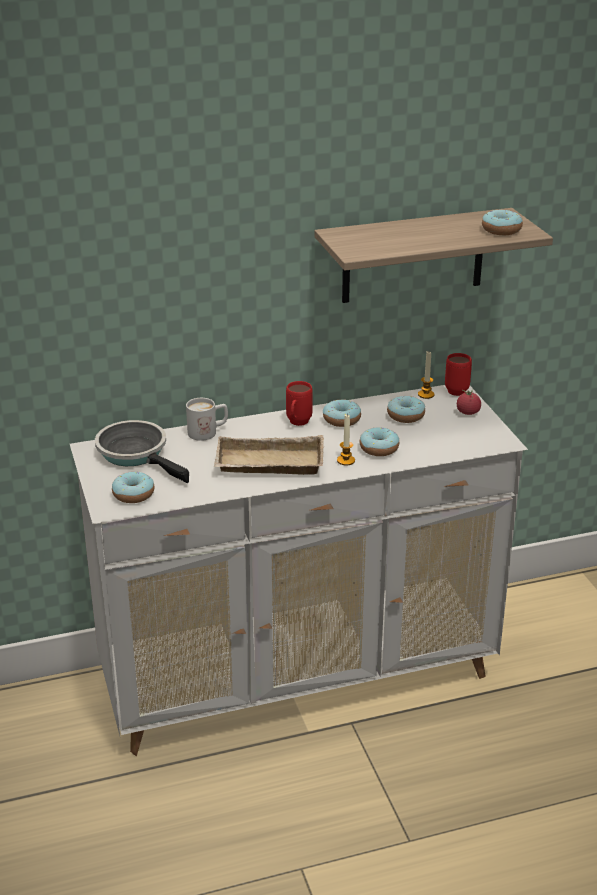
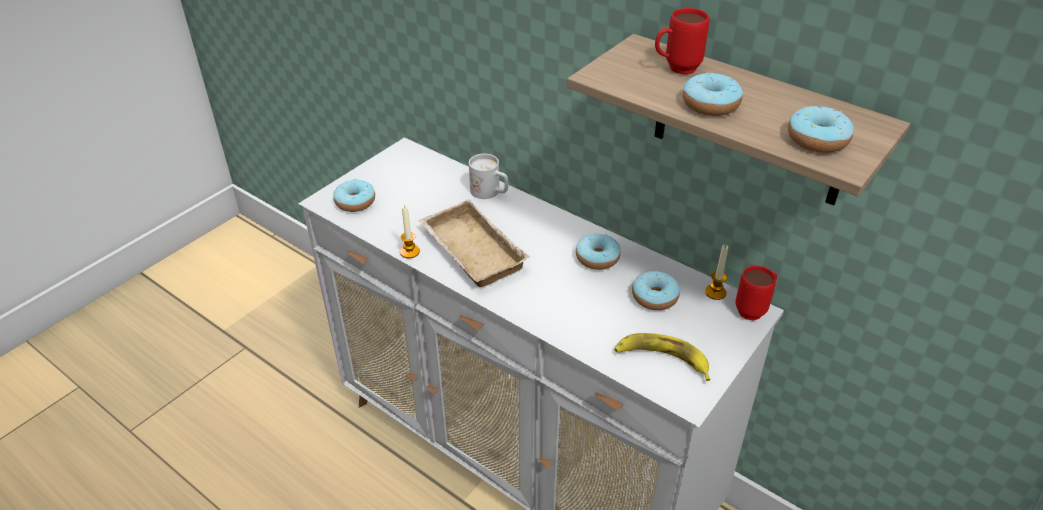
camera: 55 degrees right, 10 degrees up
frying pan [95,420,189,483] -> none
red mug [286,381,313,426] -> red mug moved to [655,8,709,74]
candle [337,414,355,466] -> candle moved to [400,205,420,258]
donut [360,427,399,456] -> donut moved to [683,73,743,116]
tomato [457,390,481,415] -> none
none -> banana [614,333,710,381]

